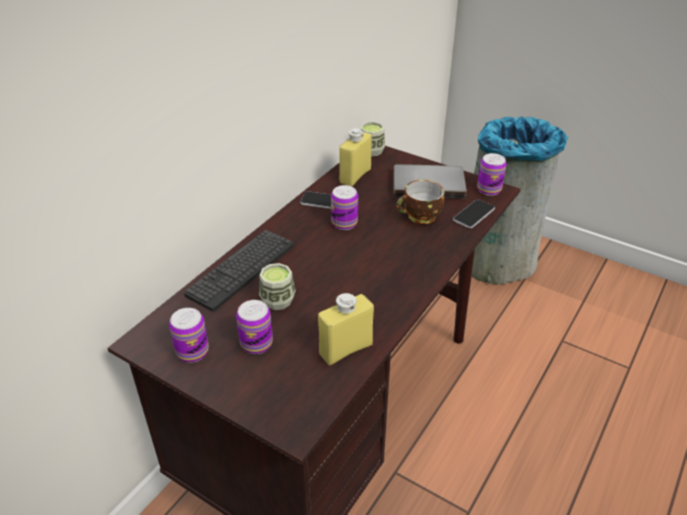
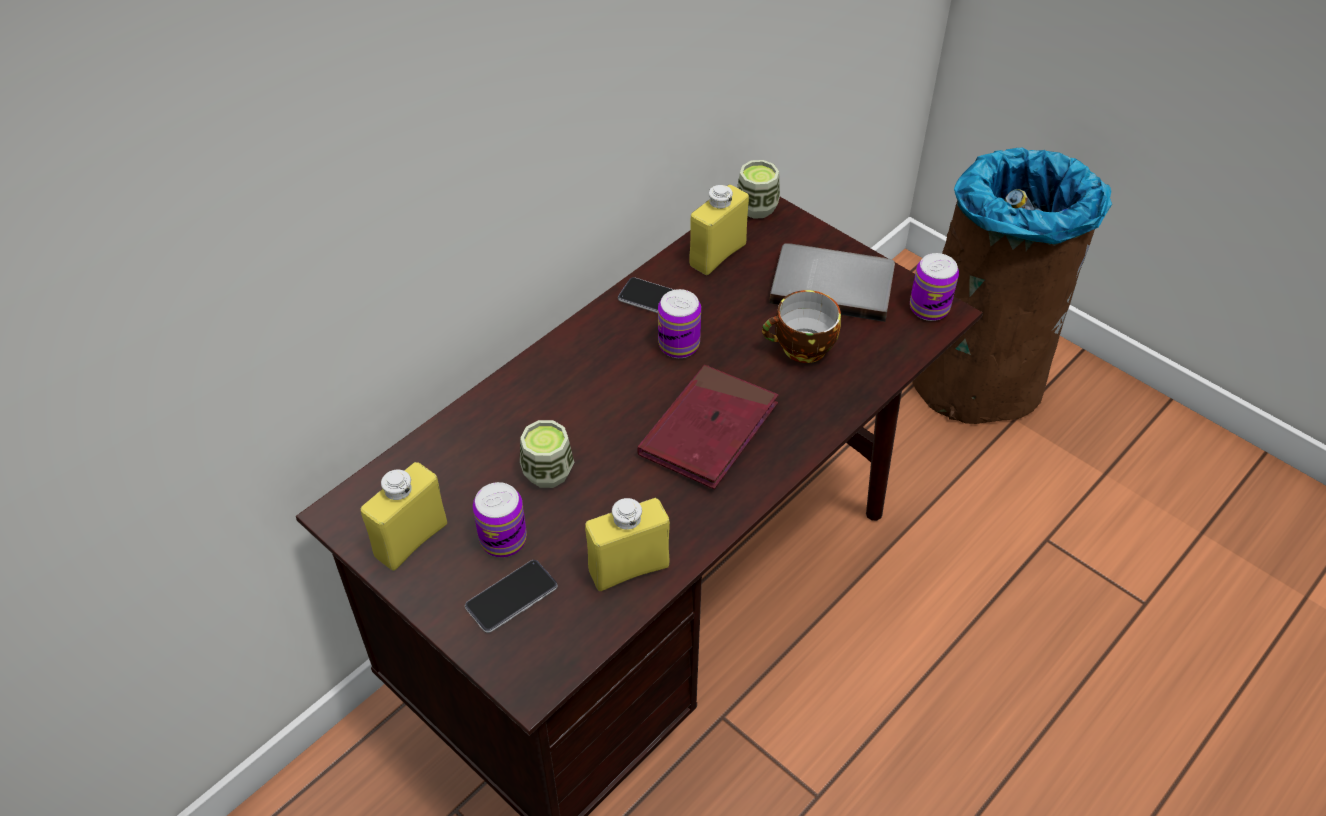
camera: 10 degrees right, 10 degrees up
can [169,308,209,363] -> yellow bottle [361,462,447,571]
keyboard [184,230,294,312] -> none
phone [453,199,495,228] -> phone moved to [465,560,558,633]
grey trash can [471,116,568,285] -> brown trash can [912,147,1112,424]
none -> red book [637,365,778,489]

